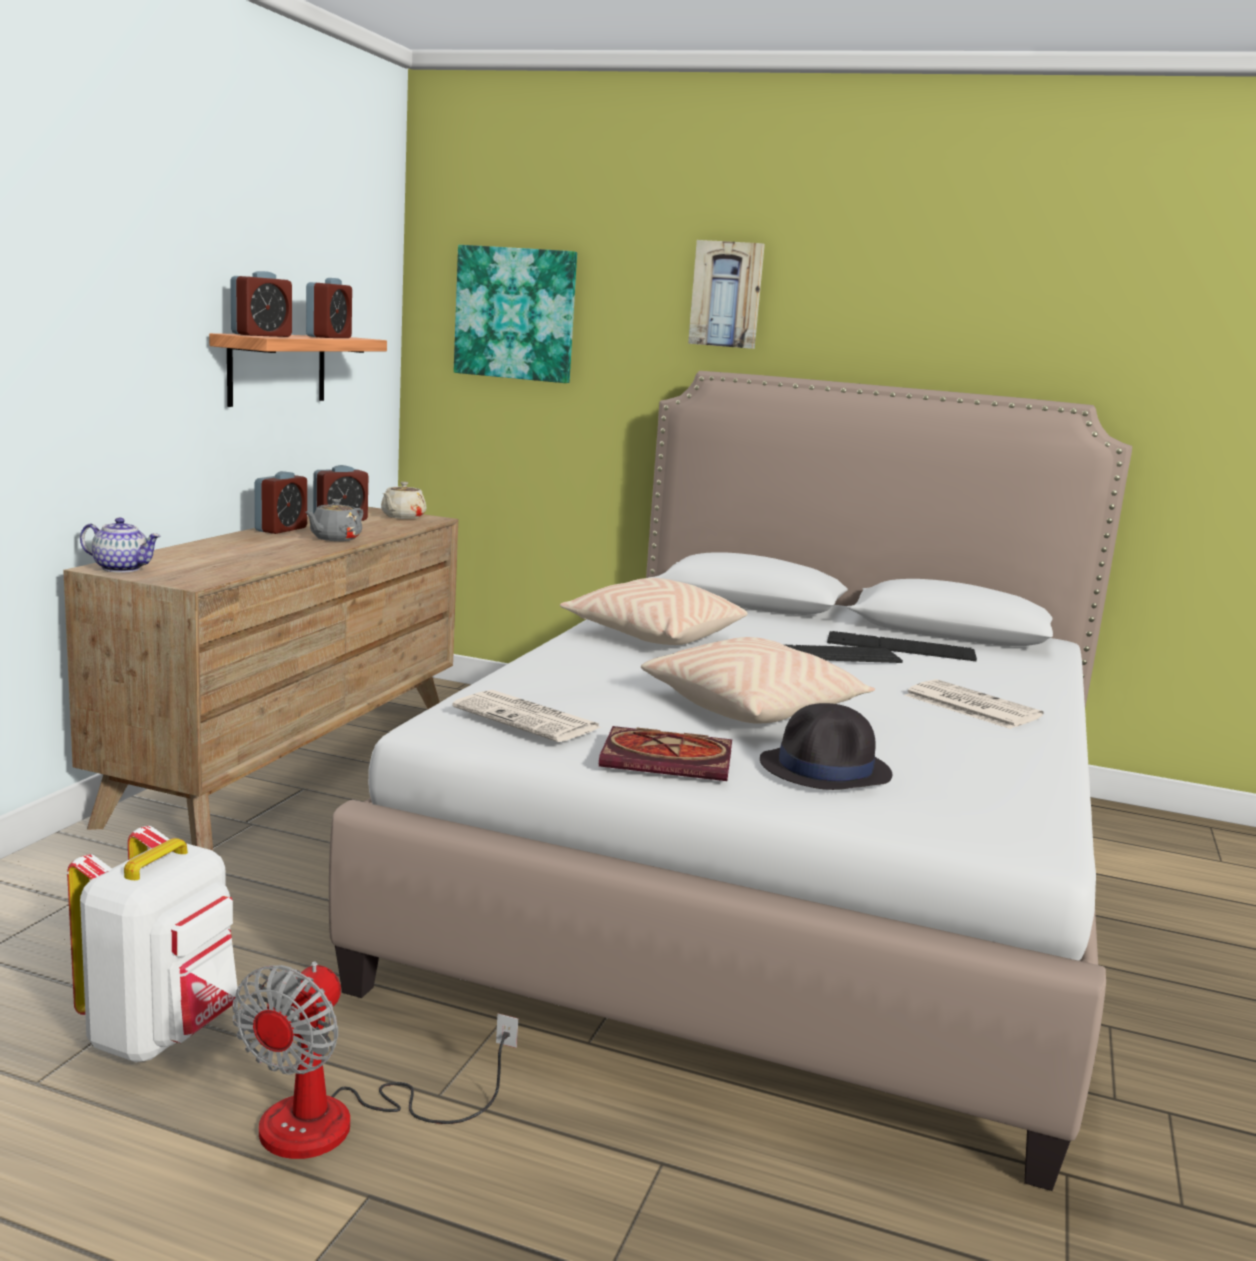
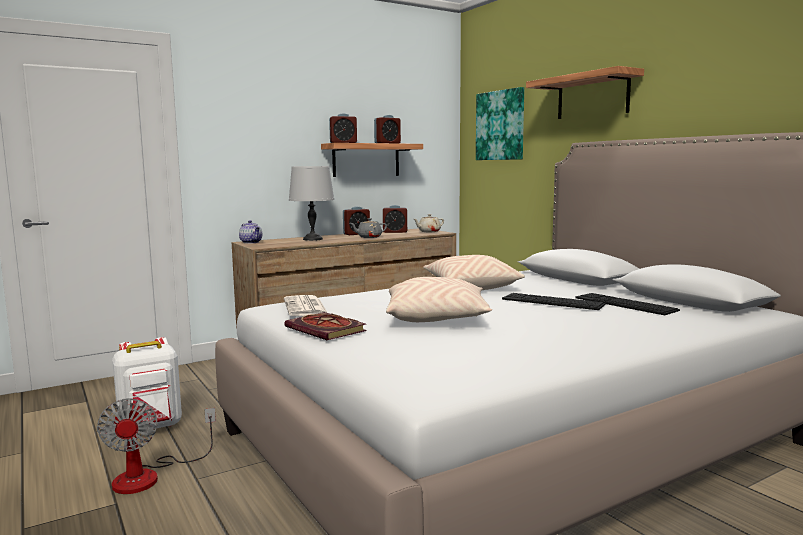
camera: 40 degrees right, 5 degrees down
fan [233,961,518,1159] -> fan turned 75 degrees counterclockwise [97,398,216,494]
picture [688,240,765,349] -> shelf [526,66,644,119]
black hat [760,703,892,790] -> none
newspaper [905,679,1044,729] -> none
none -> grey table lamp [289,166,334,241]

